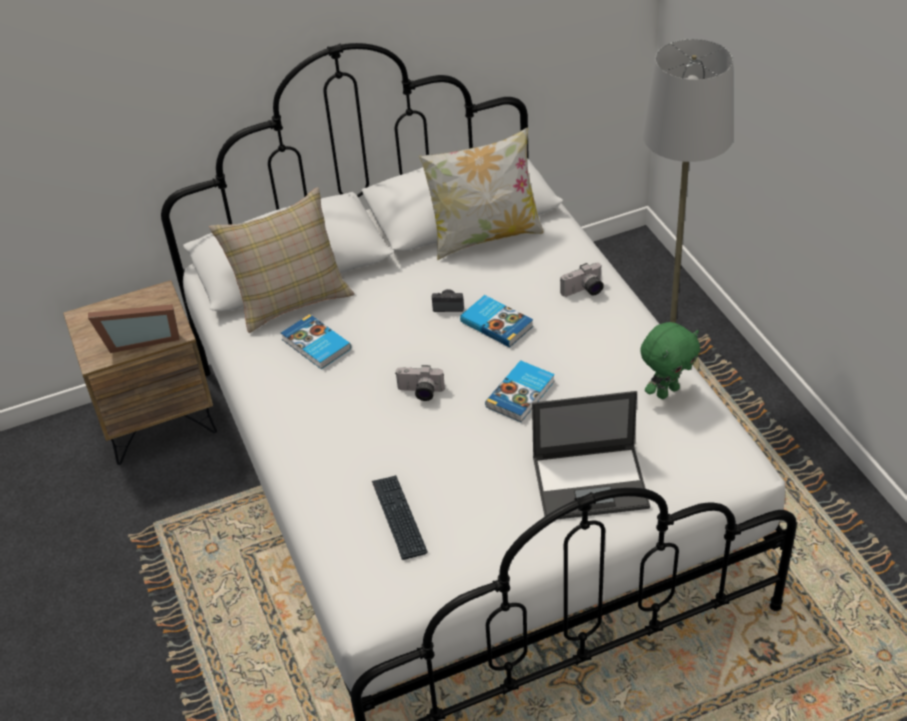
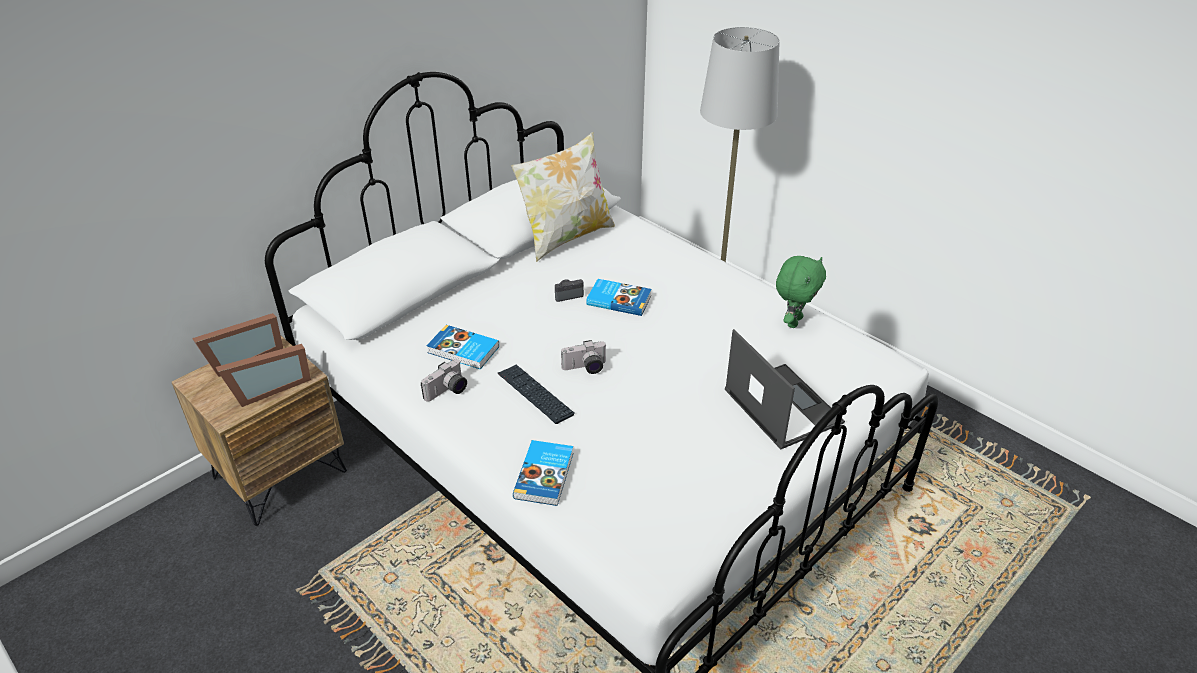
camera: 25 degrees left, 5 degrees down
beige pillow [209,187,355,333] -> none
keyboard [372,475,428,560] -> keyboard moved to [498,365,575,424]
book [485,360,555,422] -> book moved to [513,440,573,506]
laptop [532,391,650,519] -> laptop turned 90 degrees counterclockwise [725,329,845,449]
camera [560,263,604,297] -> camera moved to [421,359,467,402]
none -> picture frame [192,313,283,377]

